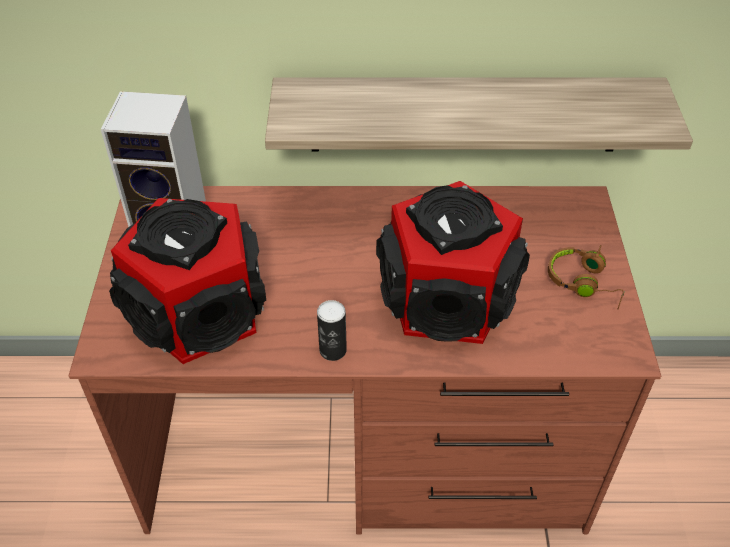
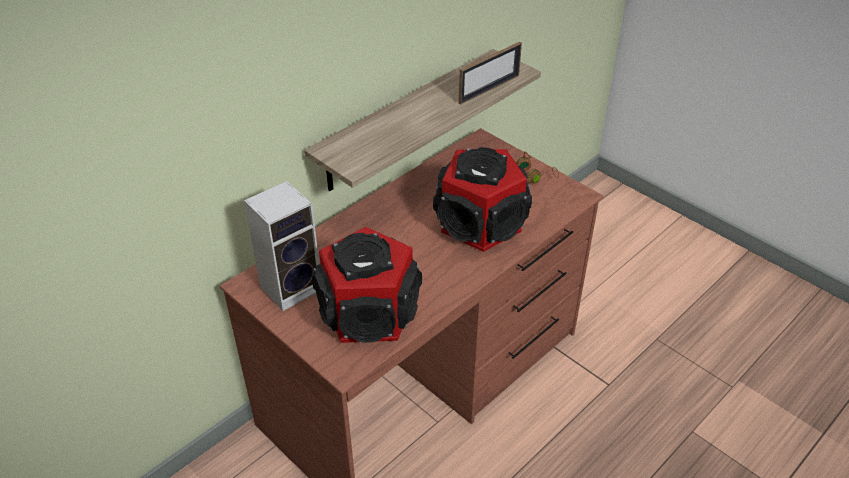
camera: 45 degrees left, 5 degrees down
can [317,300,347,361] -> none
none -> picture frame [458,42,522,105]

